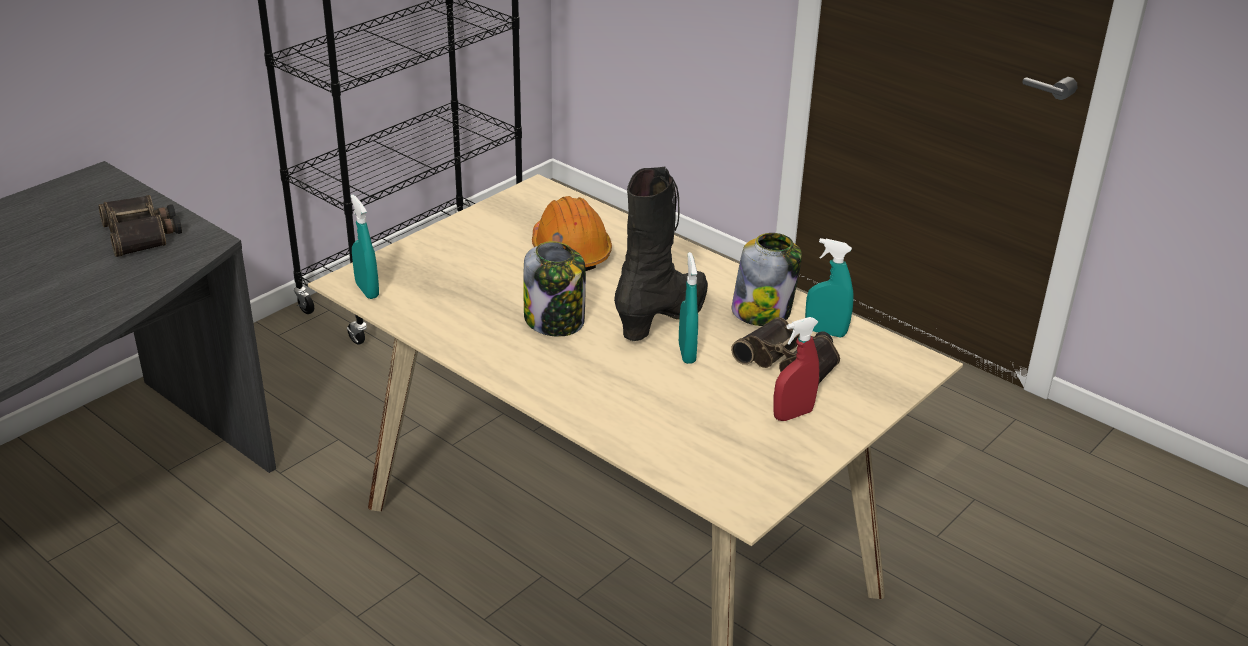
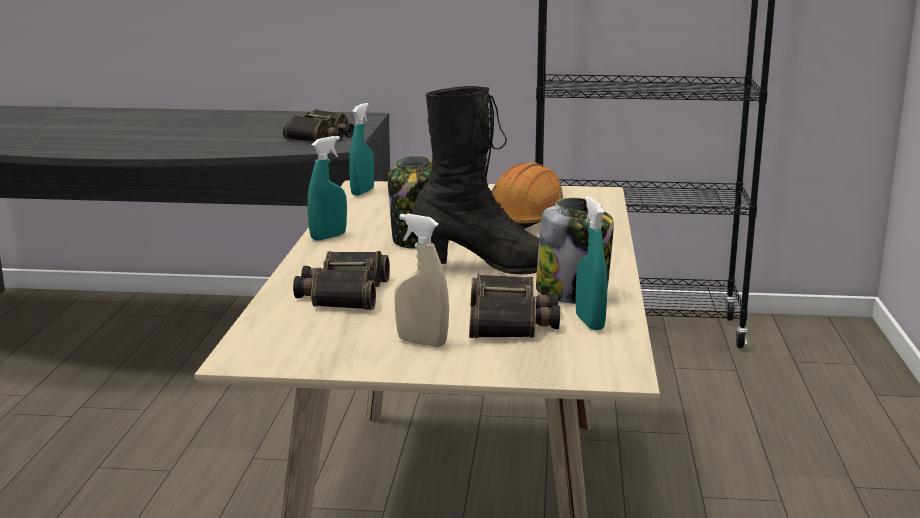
camera: 55 degrees right, 15 degrees down
turquoise spray bottle [679,252,698,364] -> turquoise spray bottle moved to [307,136,347,241]
red spray bottle [773,317,819,421] -> beige spray bottle [394,214,449,347]
none -> binoculars [293,251,390,310]

